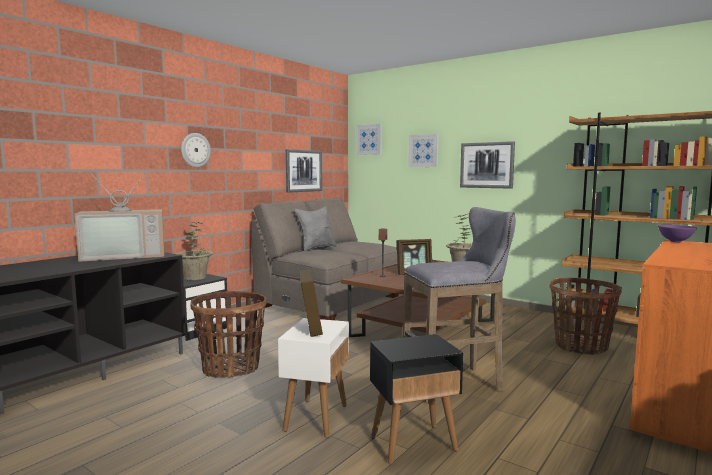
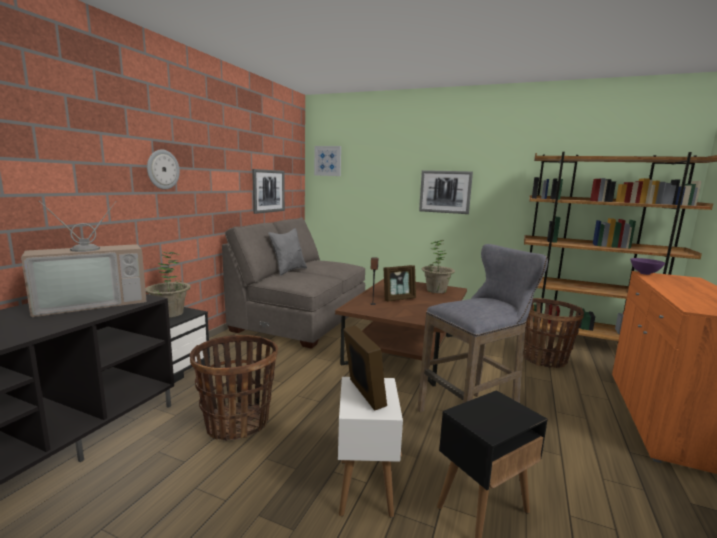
camera: 15 degrees left, 5 degrees up
picture [408,134,439,167] -> none

